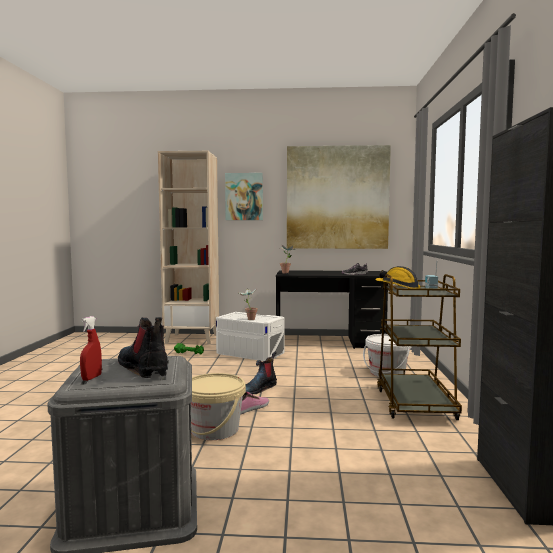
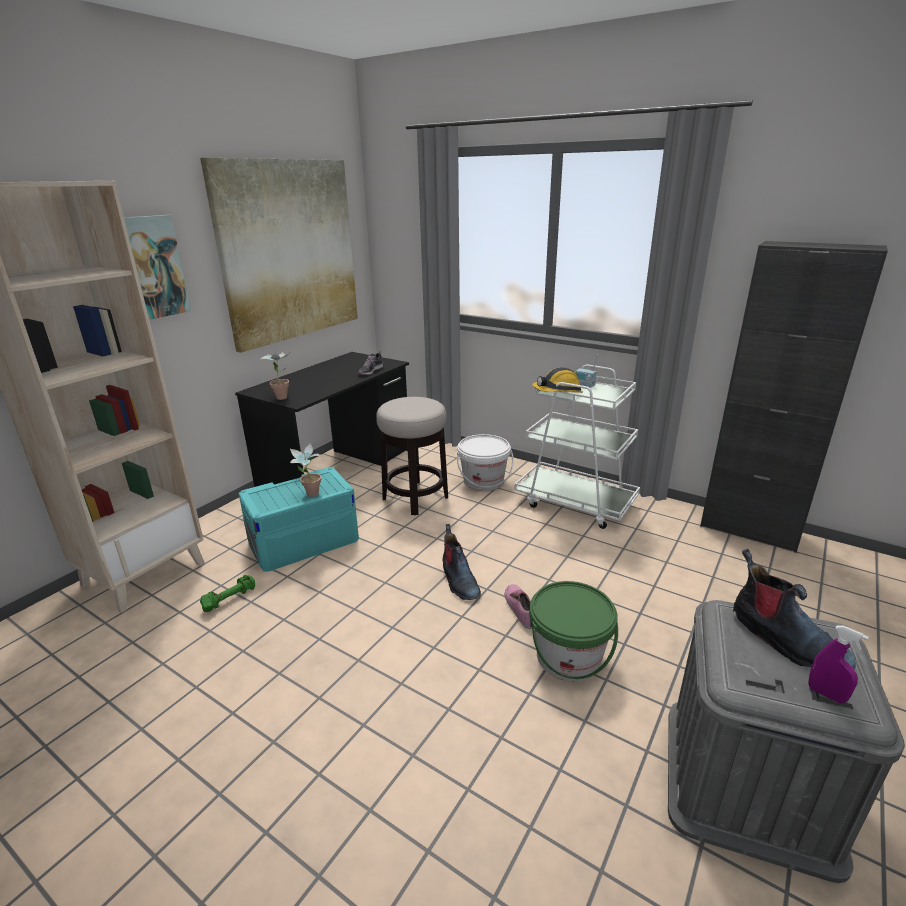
camera: 60 degrees left, 20 degrees up
red spray bottle [80,316,102,381] -> purple spray bottle [808,626,869,704]
boot [118,317,168,378] -> boot turned 120 degrees counterclockwise [732,549,856,670]
beige bucket [191,373,246,440] -> green bucket [529,581,618,682]
white storage box [216,312,285,361] -> turquoise storage box [238,467,359,571]
brown cart [377,274,462,420] -> white cart [514,364,640,529]
none -> stool [376,397,448,515]

